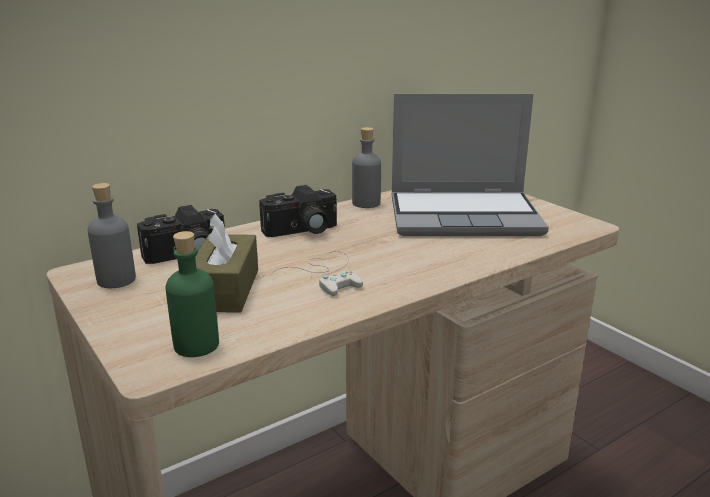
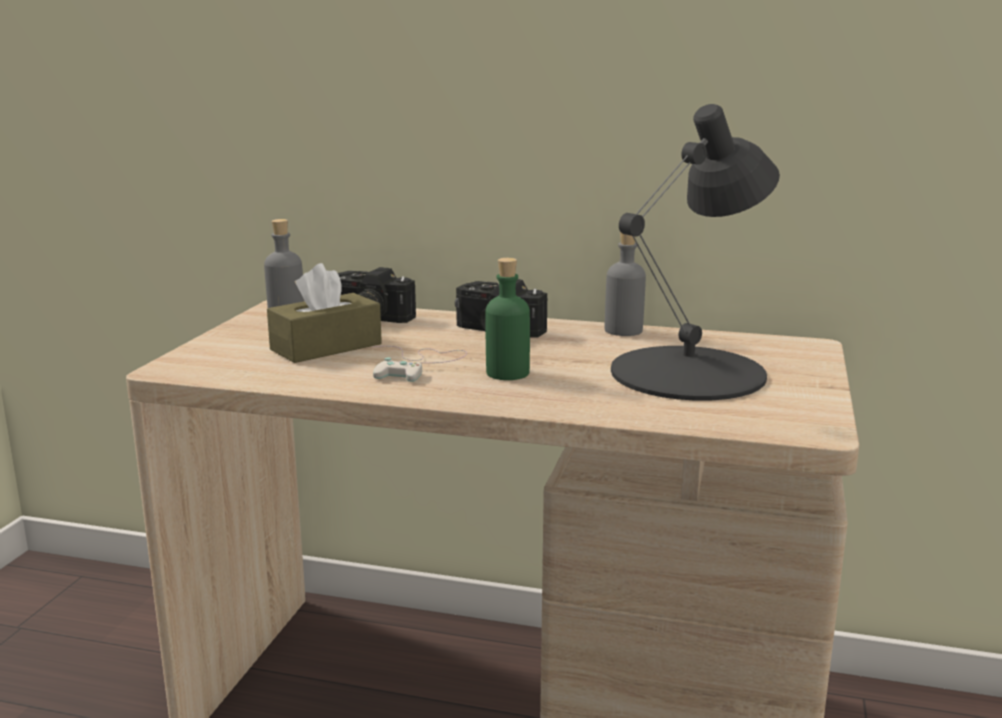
camera: 50 degrees right, 5 degrees down
green bottle [166,231,219,357] -> green bottle moved to [485,258,530,380]
laptop [392,94,549,236] -> black table lamp [611,104,780,401]

